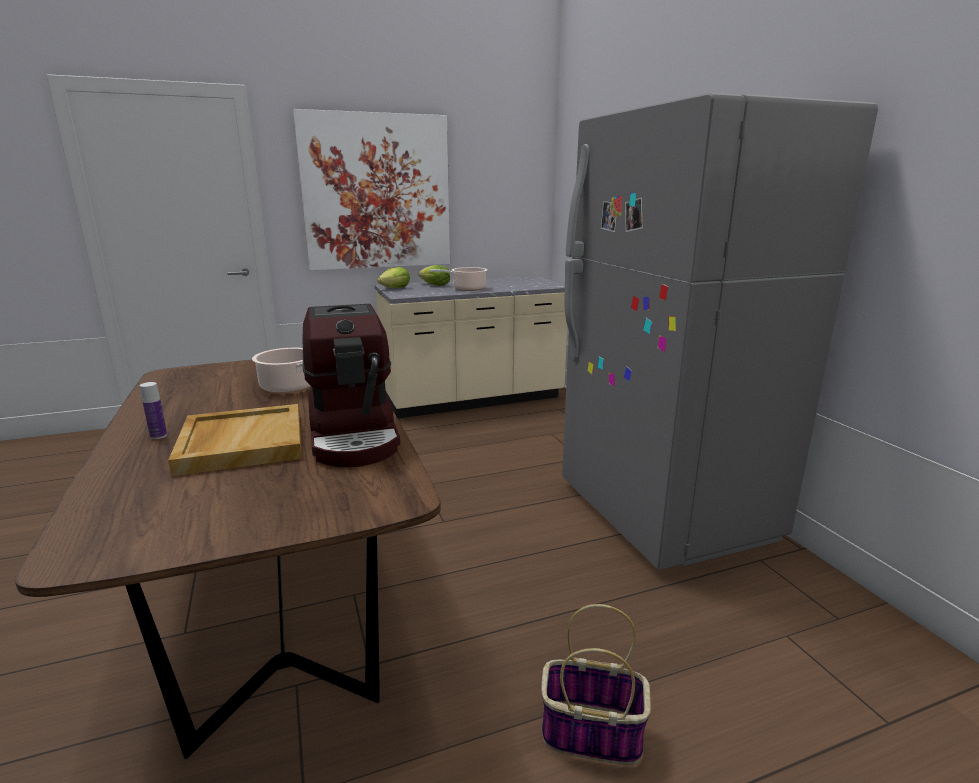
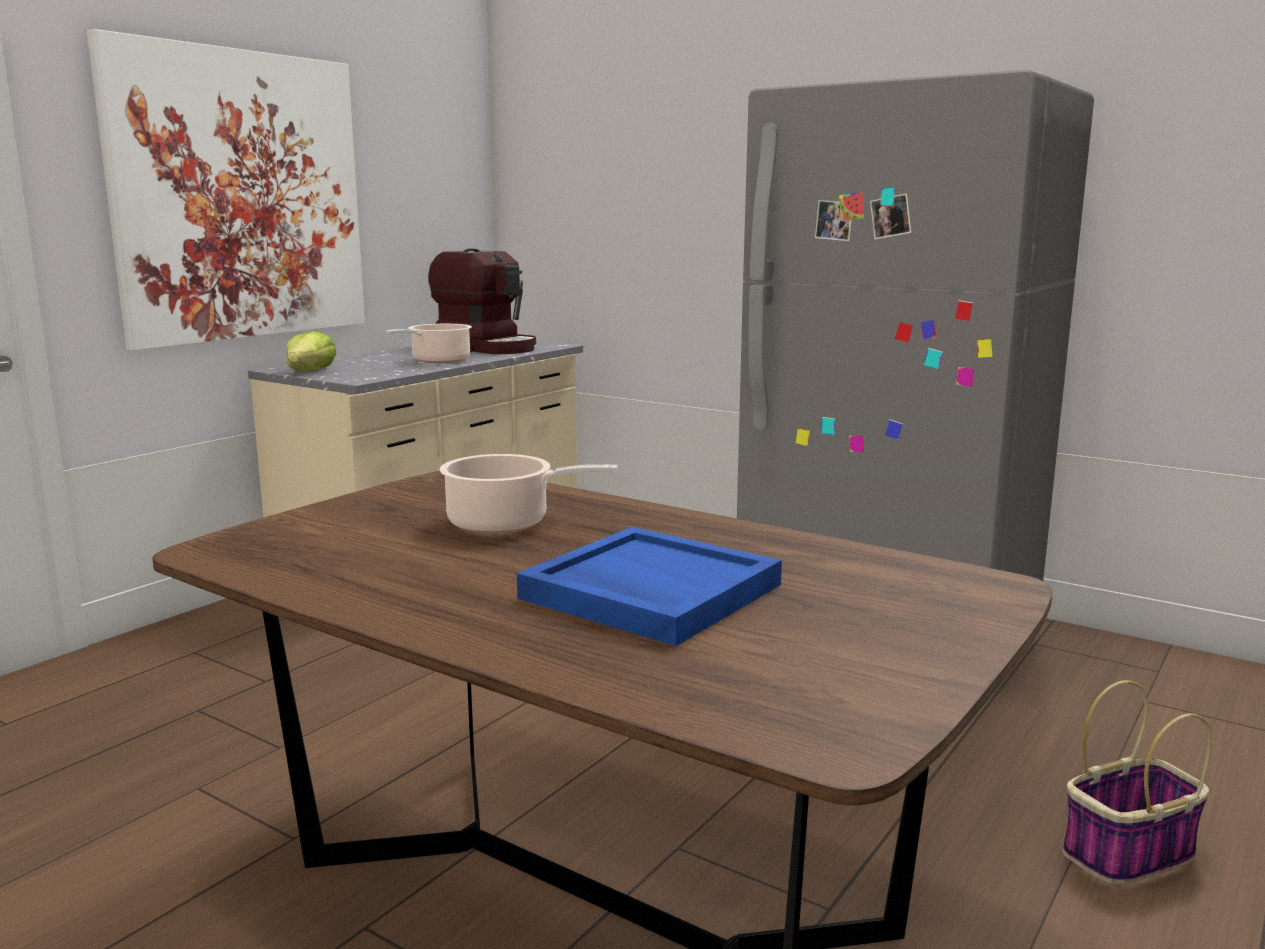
camera: 35 degrees left, 5 degrees down
bottle [140,382,167,439] -> none
beige tray [168,404,302,476] -> blue tray [517,527,782,646]
coffee machine [302,304,400,467] -> coffee machine moved to [428,249,536,354]
lettuce [418,265,450,286] -> none

